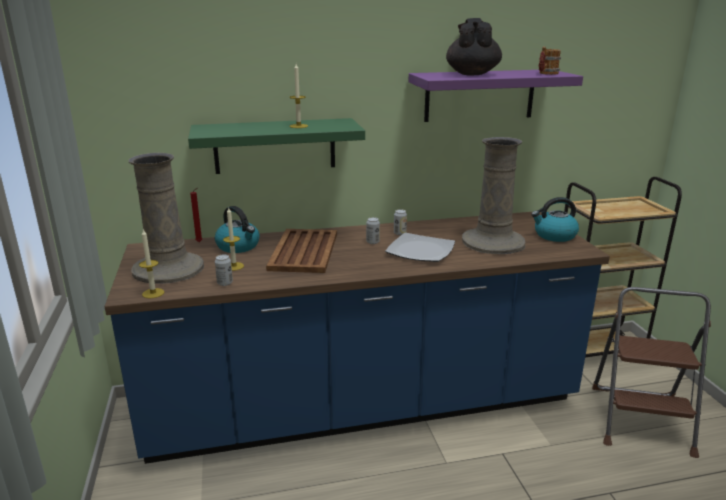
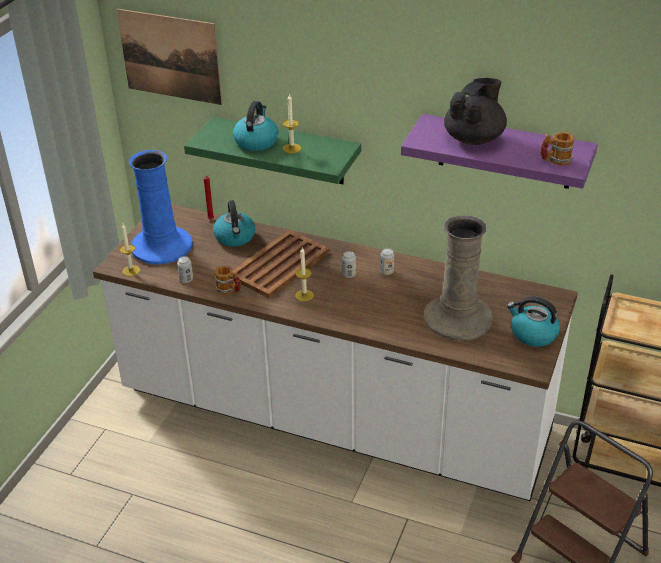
camera: 35 degrees right, 15 degrees up
blue counter [105,211,610,464] -> white counter [93,204,578,501]
beige vase [128,153,204,284] -> blue vase [129,150,193,265]
candle [223,208,244,271] -> candle moved to [295,247,314,302]
plate [385,233,455,262] -> none
none -> picture [116,9,222,105]
none -> mug [215,266,241,295]
none -> kettle [233,101,279,151]

